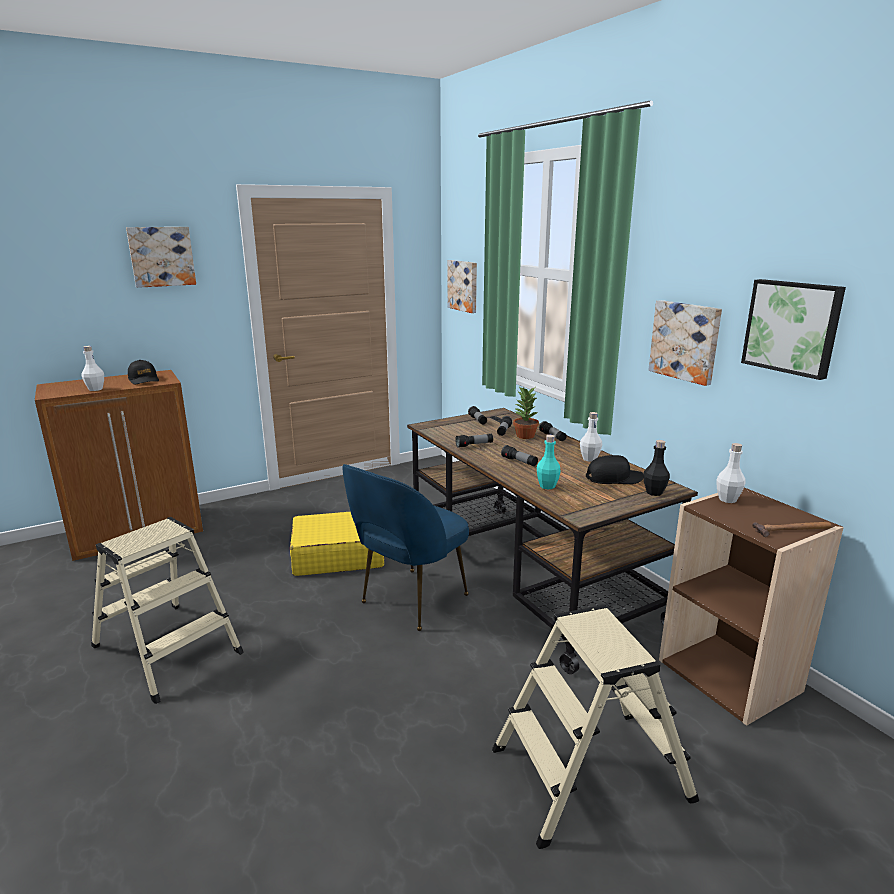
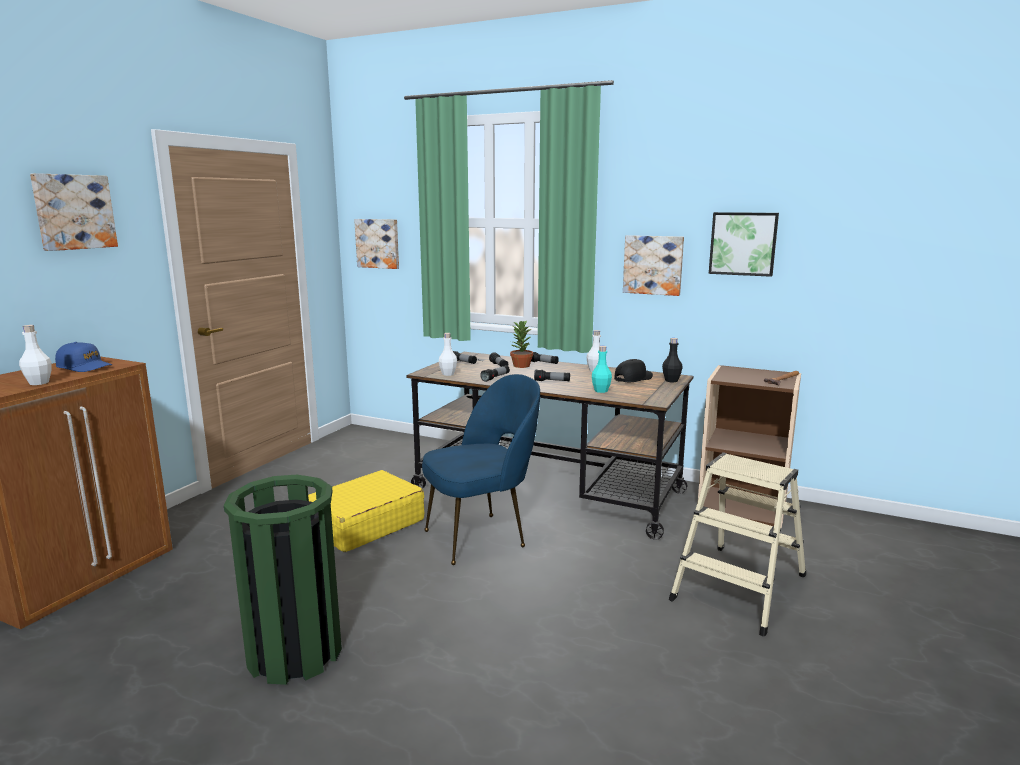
camera: 35 degrees left, 5 degrees down
beige step ladder [91,517,244,704] -> green trash can [224,475,342,685]
black cap [128,360,159,384] -> blue cap [55,342,112,372]
blue chair [342,464,469,631] -> blue chair turned 120 degrees counterclockwise [422,374,540,565]
white bottle [716,443,746,503] -> white bottle moved to [439,333,457,376]

